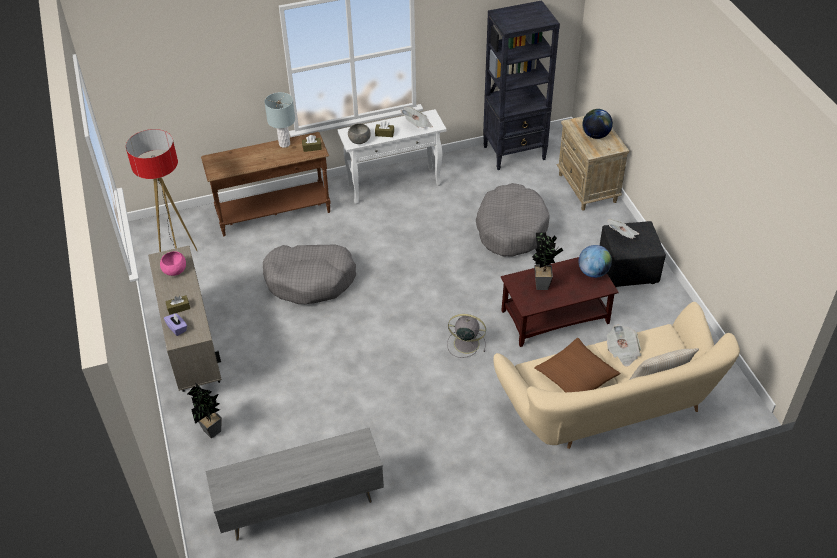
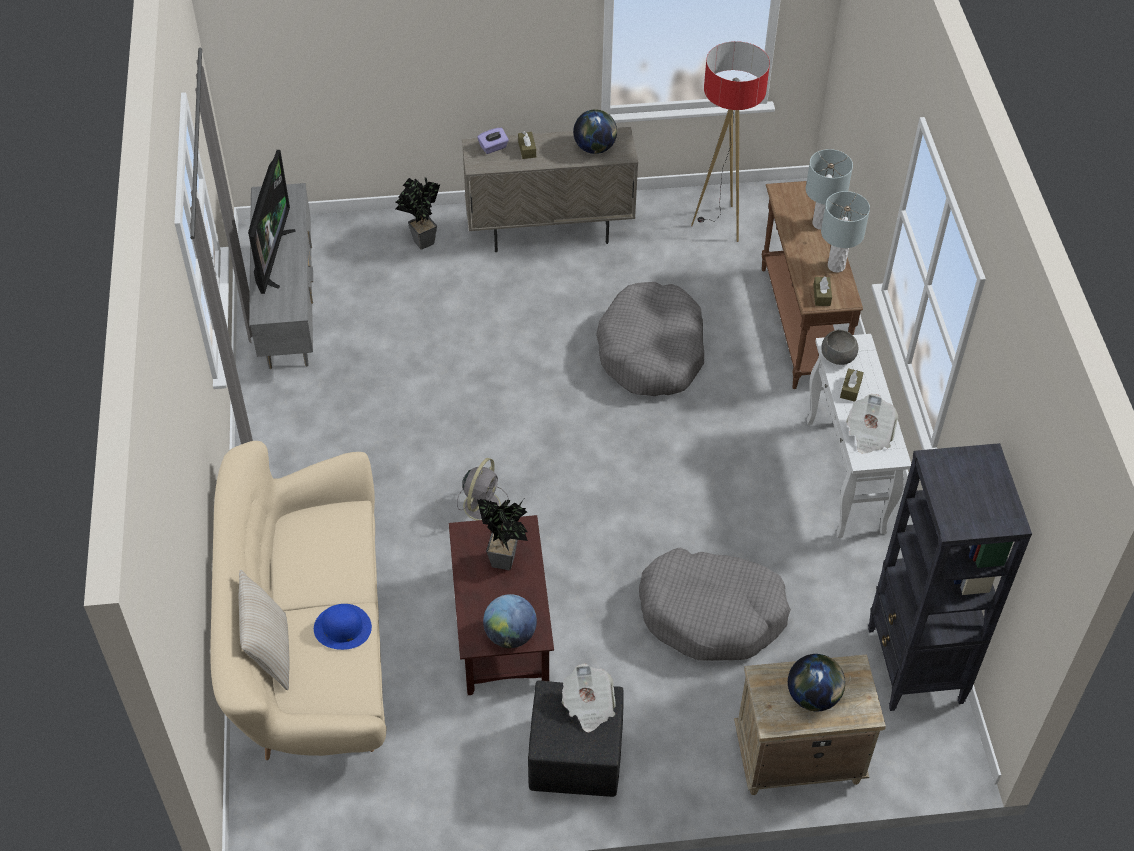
camera: 100 degrees right, 5 degrees up
pink bowl [160,251,186,276] -> globe [573,109,617,154]
brown pillow [534,338,620,392] -> none
newspaper [607,324,641,367] -> blue hat [314,604,372,650]
none -> television [248,150,296,294]
none -> grey table lamp [806,149,853,230]

